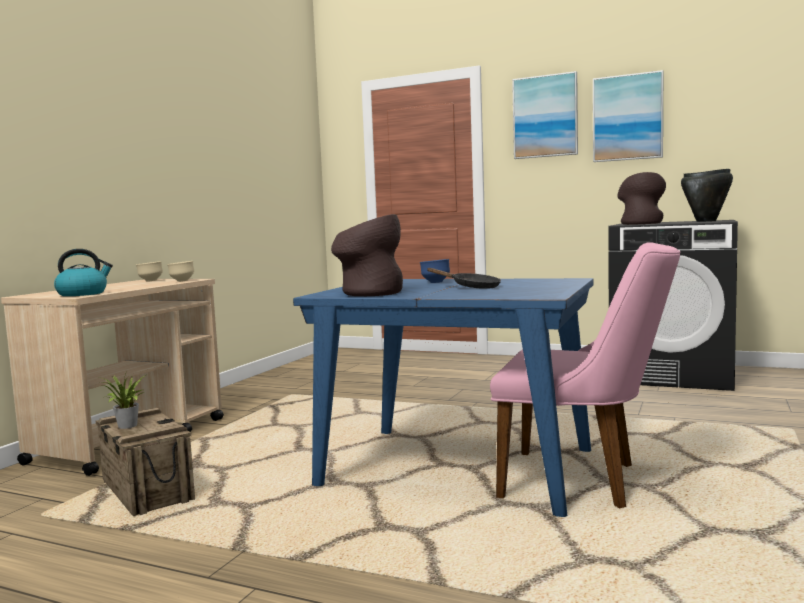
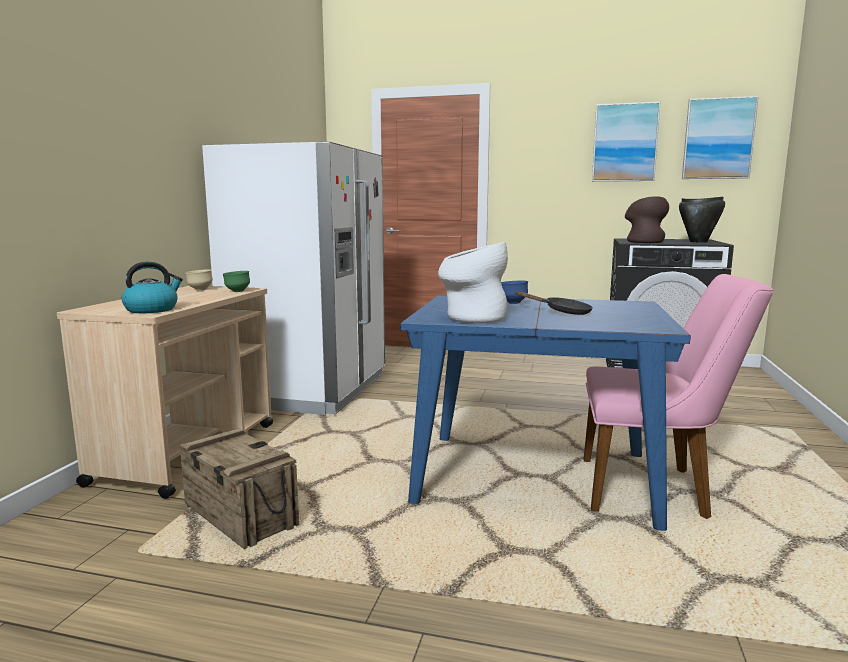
camera: 10 degrees left, 5 degrees up
potted plant [102,374,146,429] -> none
beige bowl [167,261,194,282] -> green bowl [223,271,250,292]
brown vase [331,214,403,296] -> white vase [438,242,508,323]
picture [512,71,578,159] -> picture moved to [682,96,759,179]
none -> white fridge [202,142,385,415]

